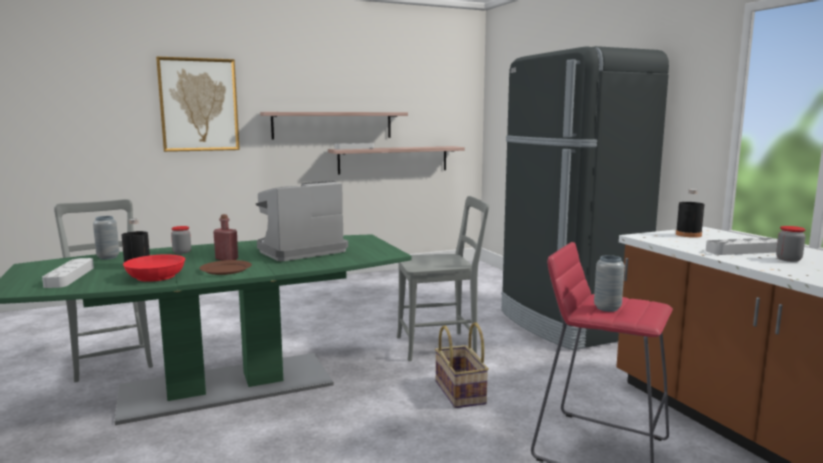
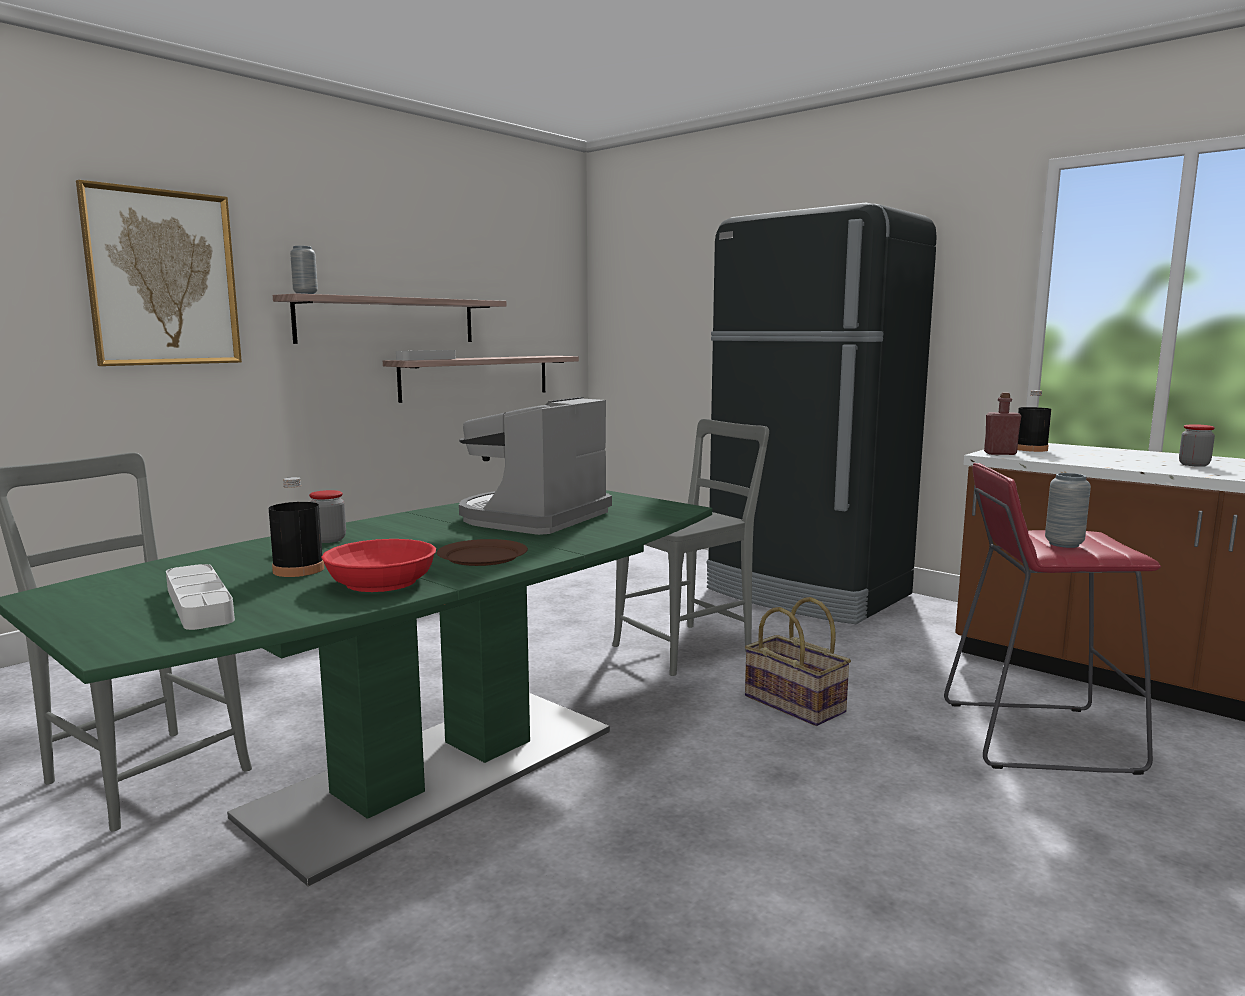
camera: 25 degrees left, 0 degrees up
grey vase [93,216,119,259] -> grey vase moved to [290,246,318,294]
red bottle [213,214,238,261] -> red bottle moved to [984,393,1021,455]
grey tray [706,238,778,255] -> none

